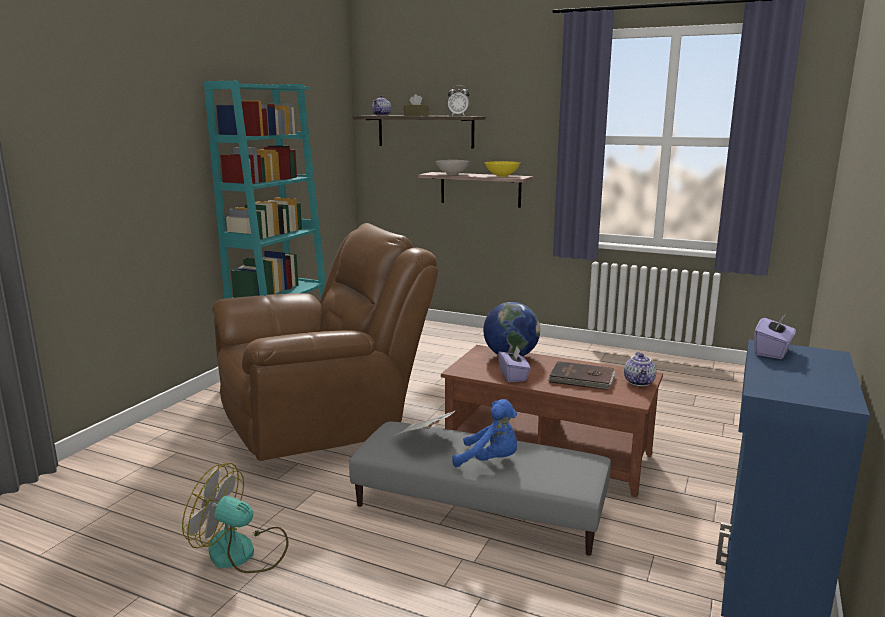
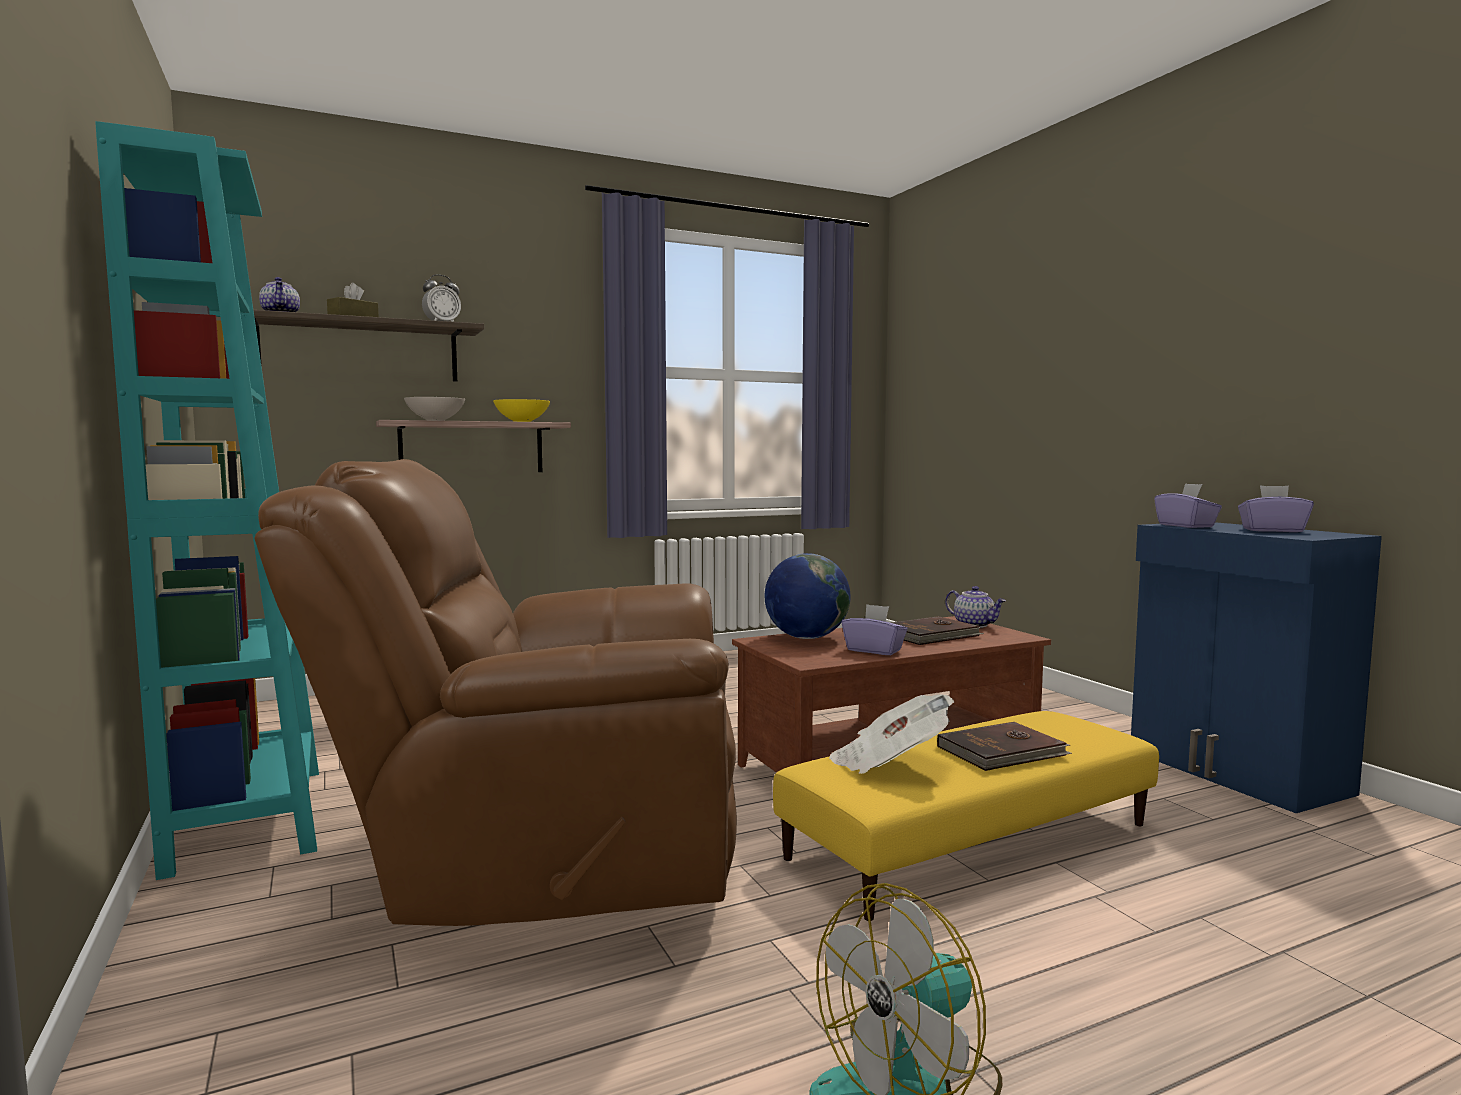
camera: 50 degrees left, 10 degrees down
brown armchair [212,223,438,461] -> brown armchair turned 105 degrees counterclockwise [254,459,737,926]
grey ottoman [349,422,611,556] -> yellow ottoman [773,711,1159,921]
blue plush toy [452,399,517,467] -> brown book [937,722,1072,771]
none -> purple tissue box [1238,485,1314,532]

